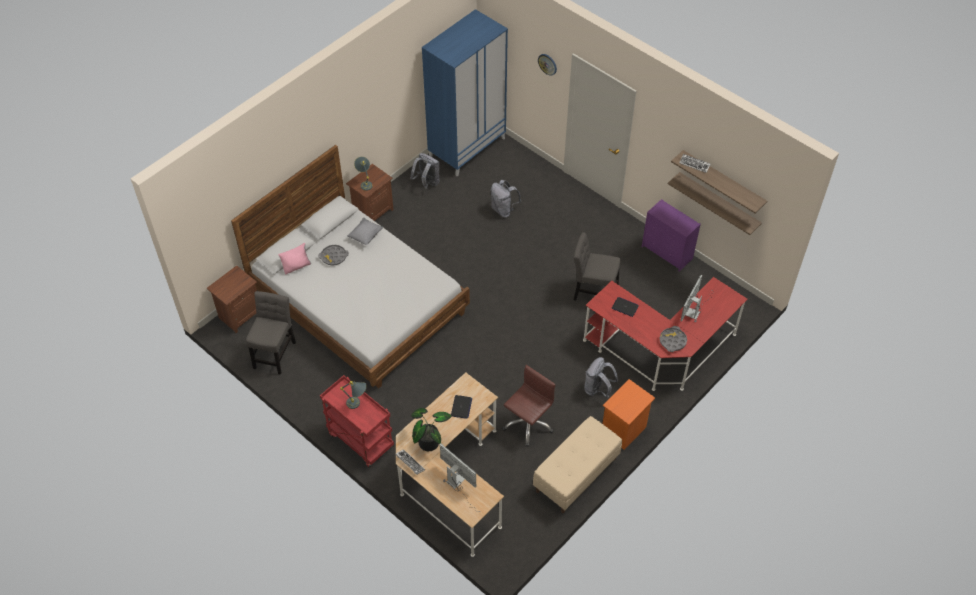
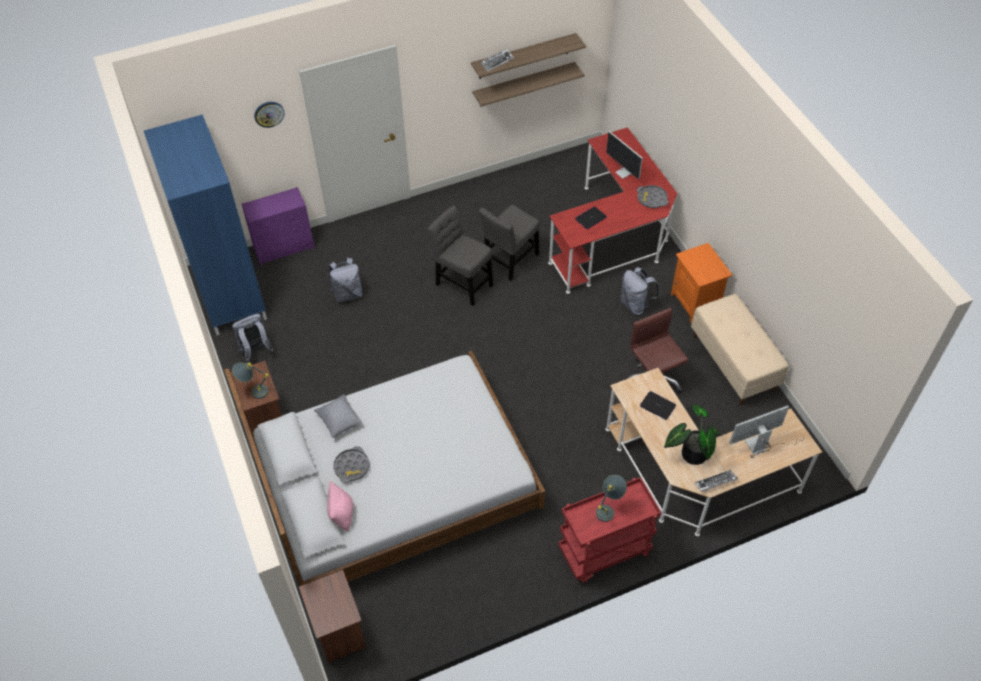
camera: 65 degrees left, 0 degrees up
grey chair [246,291,296,375] -> grey chair moved to [427,205,493,306]
purple dresser [642,199,701,272] -> purple dresser moved to [242,187,315,266]

